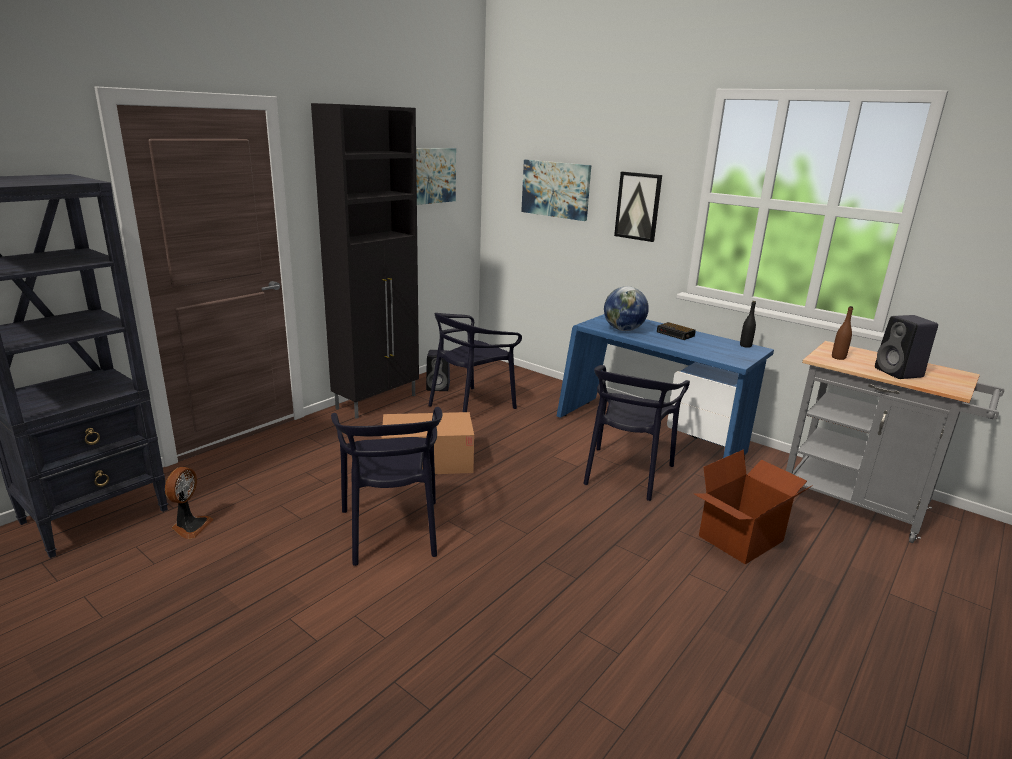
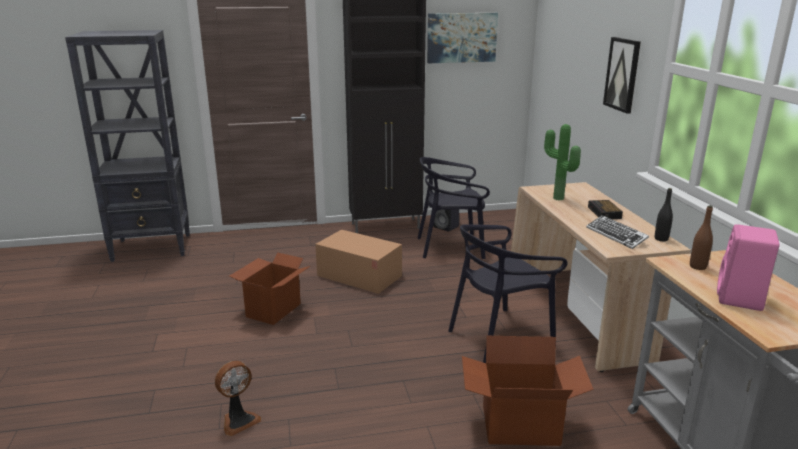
camera: 40 degrees right, 0 degrees up
fan [165,467,214,539] -> fan moved to [215,361,261,436]
black chair [331,407,442,566] -> cardboard box [229,253,310,325]
picture [521,160,591,221] -> none
blue desk [557,314,774,458] -> beige desk [511,182,691,372]
globe [604,286,649,331] -> potted plant [544,124,581,200]
black speaker [875,315,938,379] -> pink speaker [717,224,780,311]
none -> keyboard [586,215,649,249]

